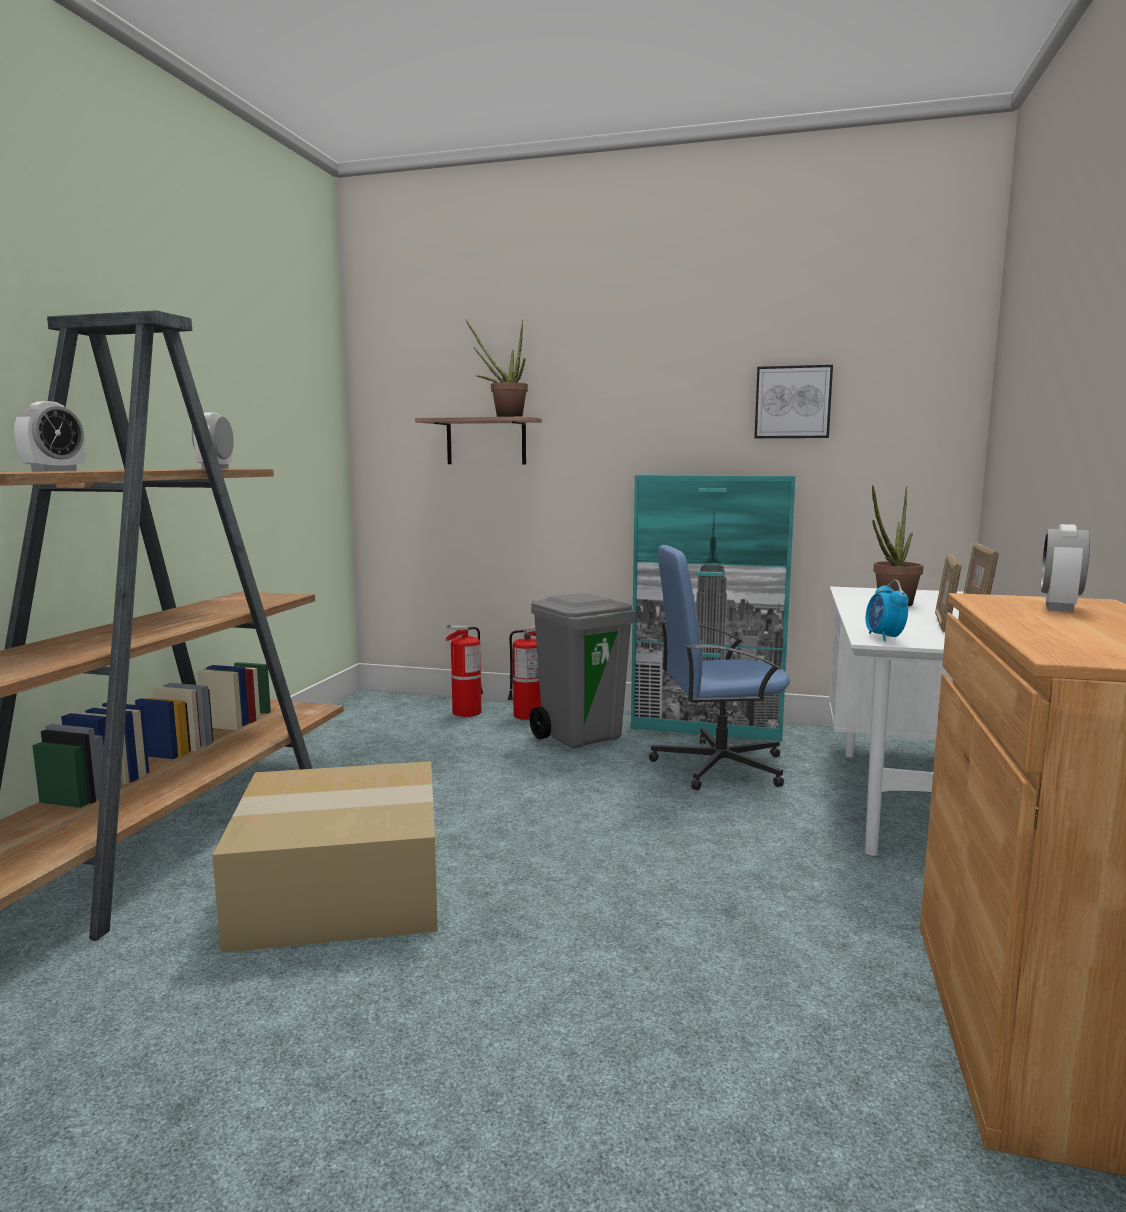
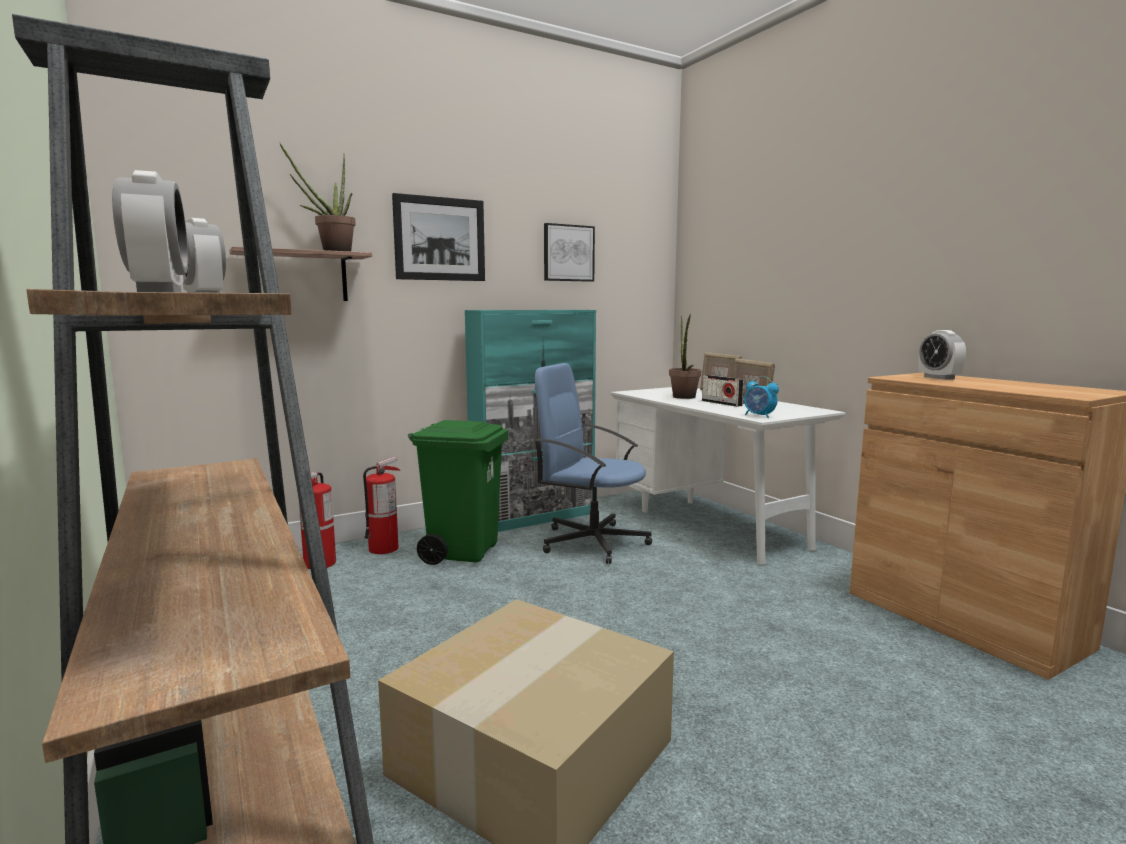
camera: 45 degrees left, 0 degrees up
grey trash can [530,593,636,748] -> green trash can [408,420,508,565]
blue office chair [649,545,790,791] -> blue office chair turned 75 degrees clockwise [534,363,652,564]
none -> picture [392,193,485,281]
none -> radio [702,375,744,407]

